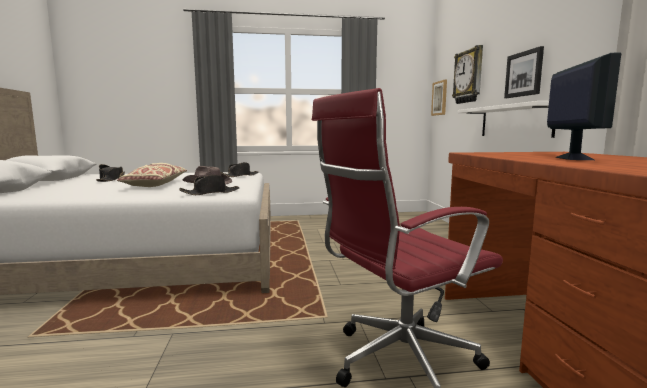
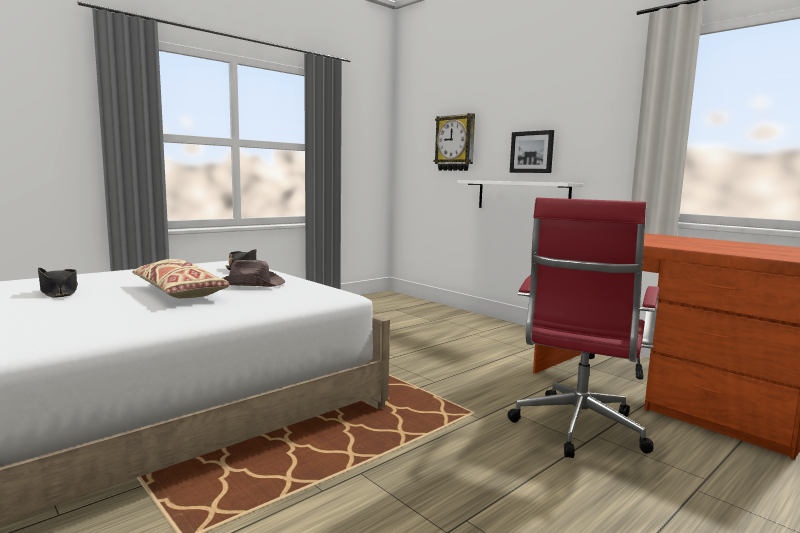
camera: 35 degrees left, 0 degrees up
black hat [179,175,239,195] -> none
picture [431,80,447,116] -> none
monitor [547,52,621,160] -> none

